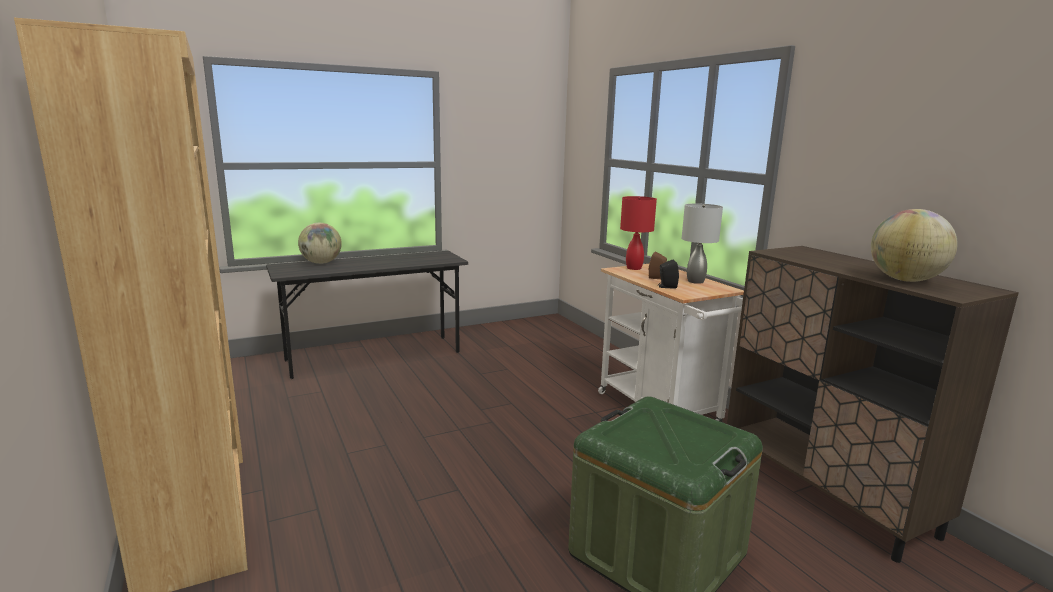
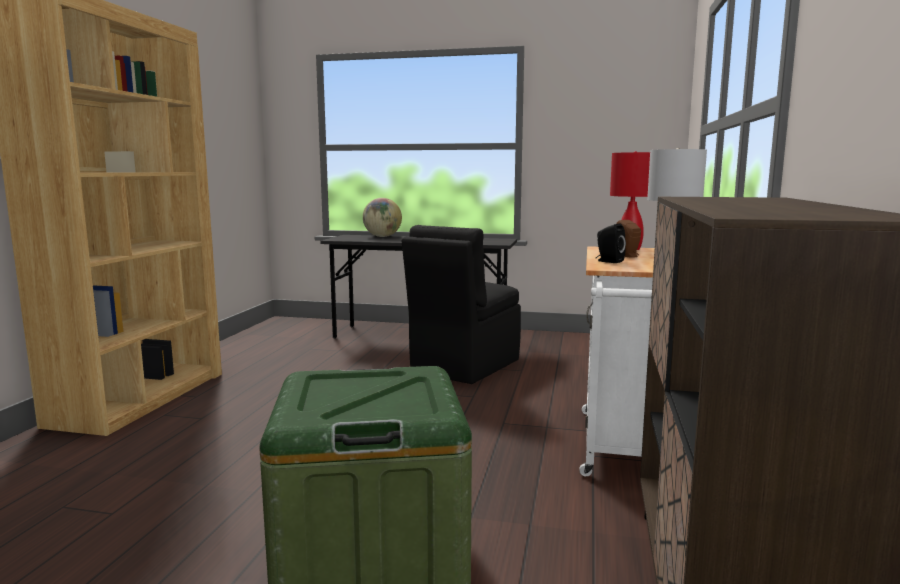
camera: 40 degrees right, 5 degrees down
globe [871,209,958,282] -> none
none -> black chair [402,225,521,384]

